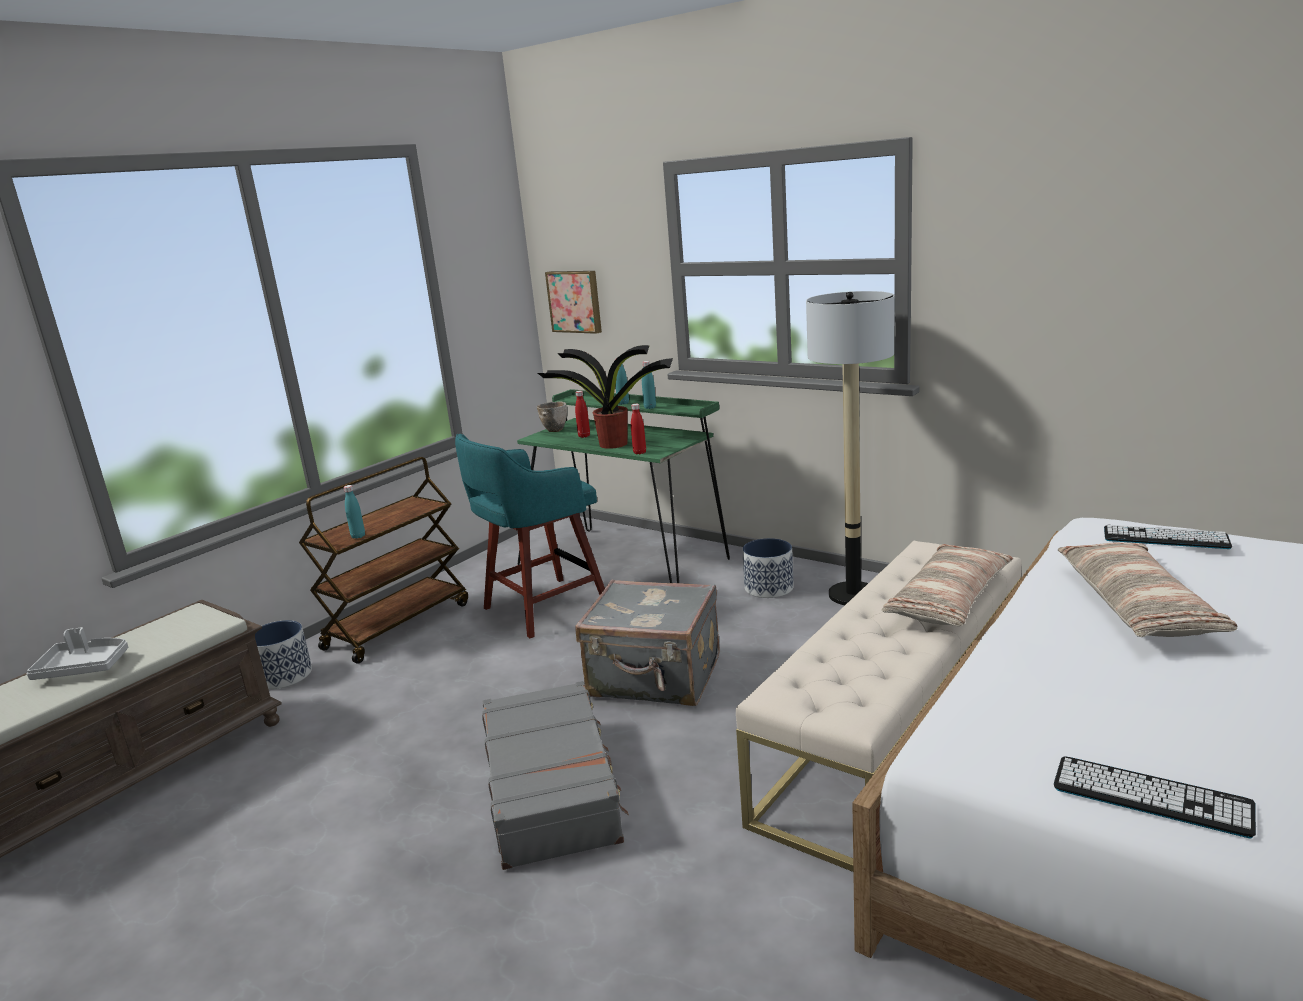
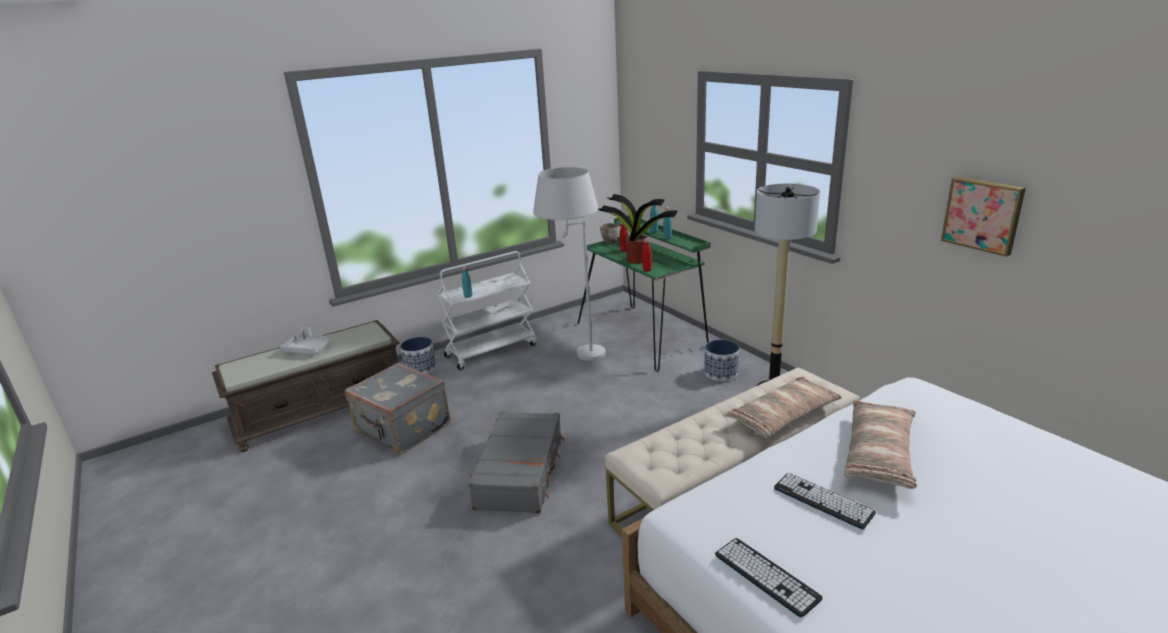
camera: 20 degrees right, 5 degrees up
brown cart [299,457,468,664] -> white cart [438,251,537,370]
turquoise stool [455,434,605,638] -> white floor lamp [533,167,606,361]
picture [545,271,602,334] -> picture moved to [941,177,1026,257]
grey suitcase [575,580,720,706] -> grey suitcase moved to [345,363,450,454]
keyboard [1104,524,1232,549] -> keyboard moved to [774,473,876,529]

